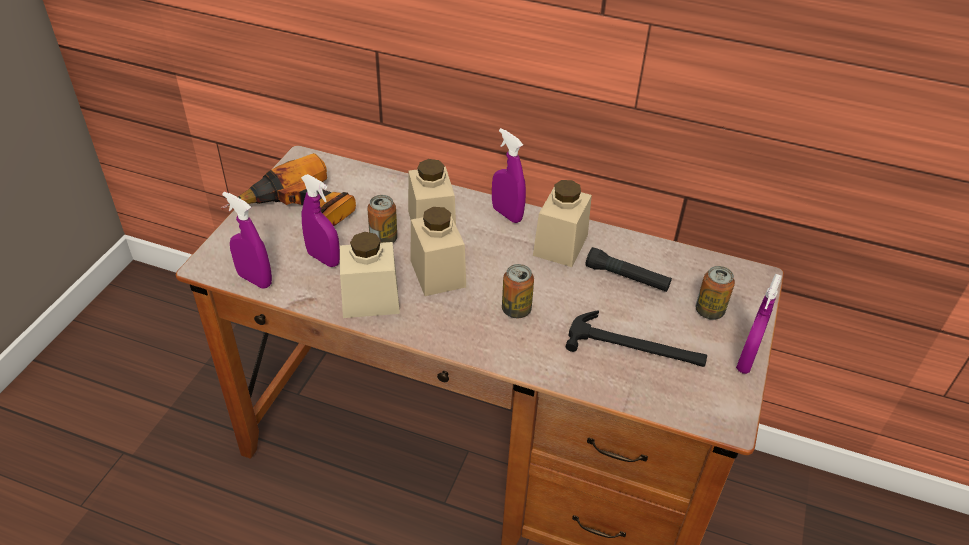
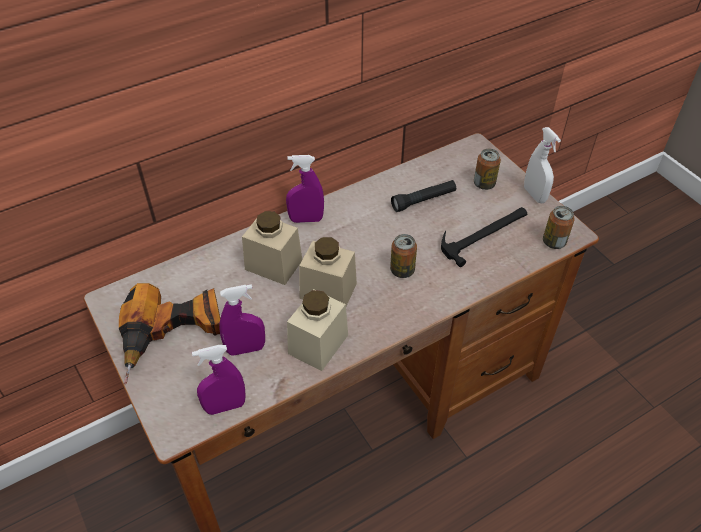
camera: 50 degrees left, 5 degrees up
can [367,195,397,243] -> can moved to [543,206,575,249]
beige jar [533,180,592,267] -> none
purple spray bottle [736,274,782,374] -> white spray bottle [524,127,561,203]

